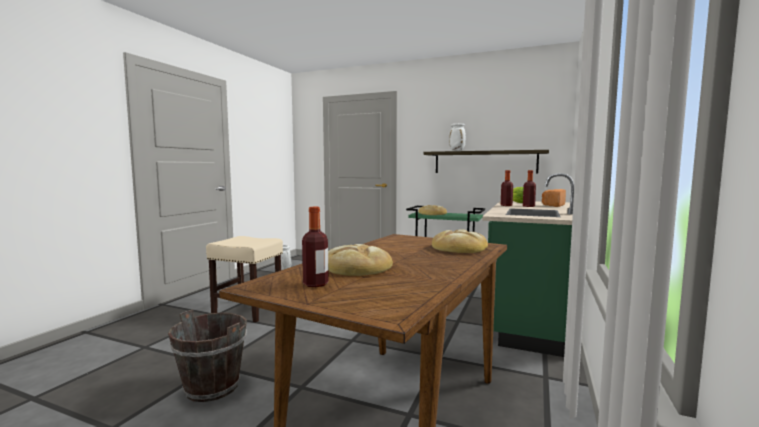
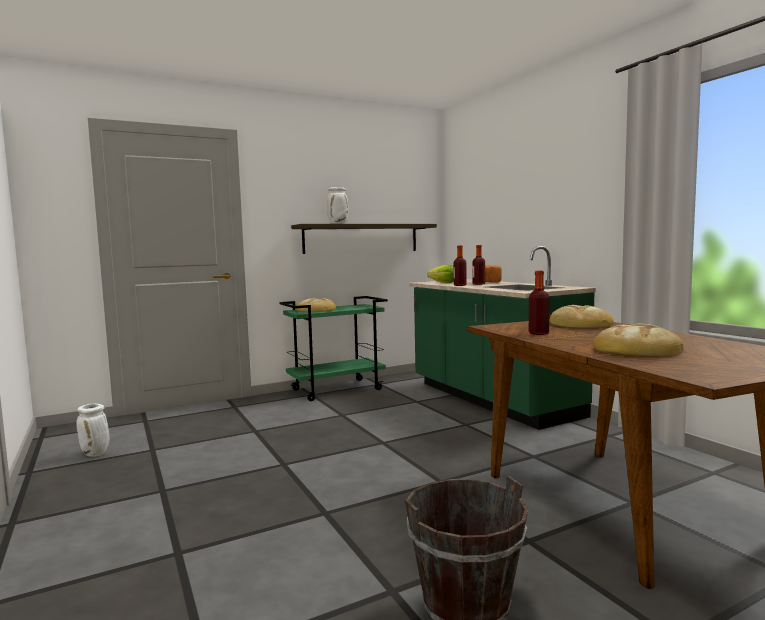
camera: 50 degrees left, 0 degrees up
beige stool [206,236,283,322] -> none
bottle [302,207,329,287] -> bottle moved to [529,271,550,335]

